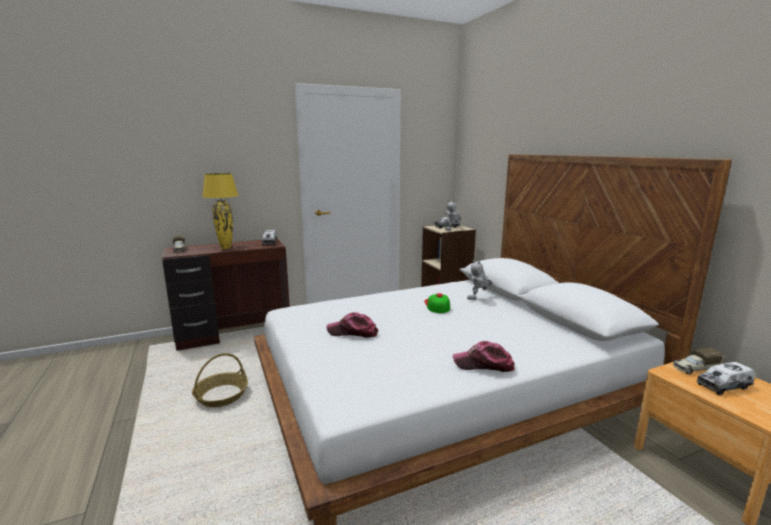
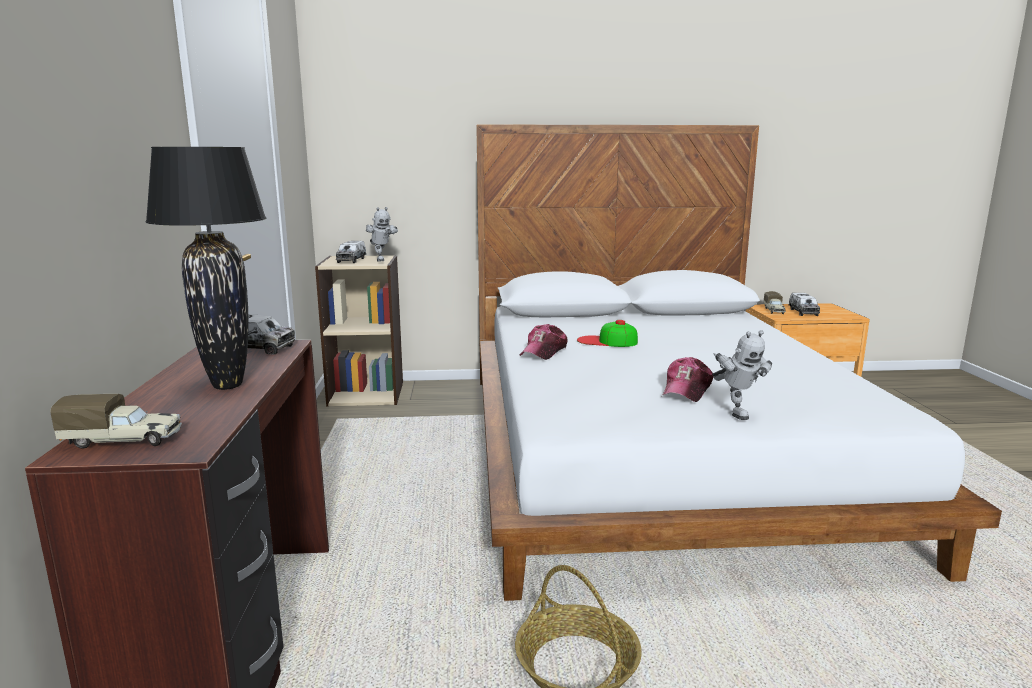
camera: 70 degrees left, 0 degrees up
yellow table lamp [202,173,239,249] -> black table lamp [145,147,266,390]
cap [453,341,515,372] -> cap moved to [520,324,568,360]
toy robot [467,260,493,300] -> toy robot moved to [712,330,772,420]

